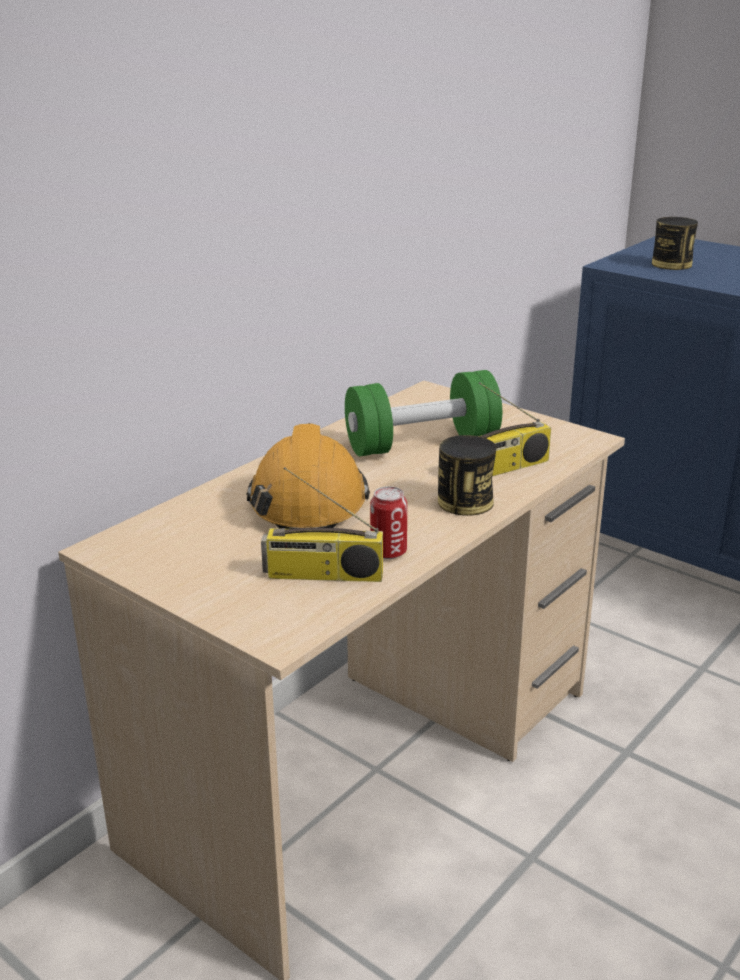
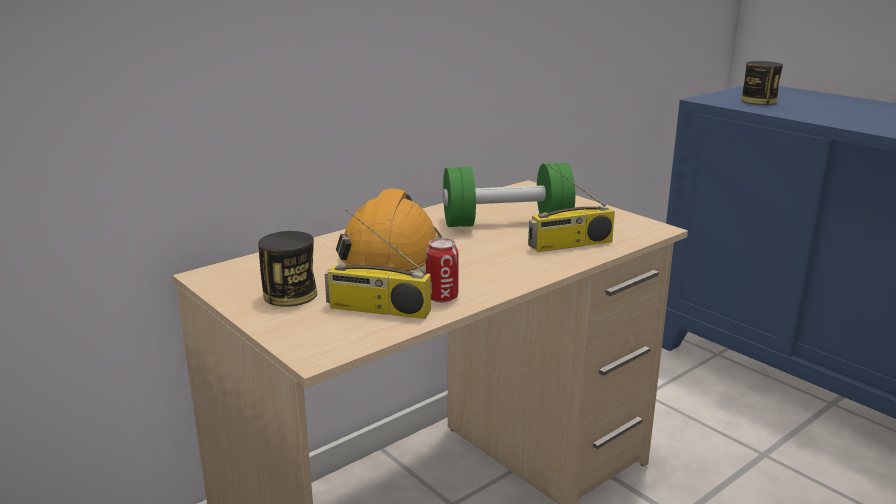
camera: 10 degrees right, 5 degrees down
can [438,435,497,516] -> can moved to [258,231,317,307]

